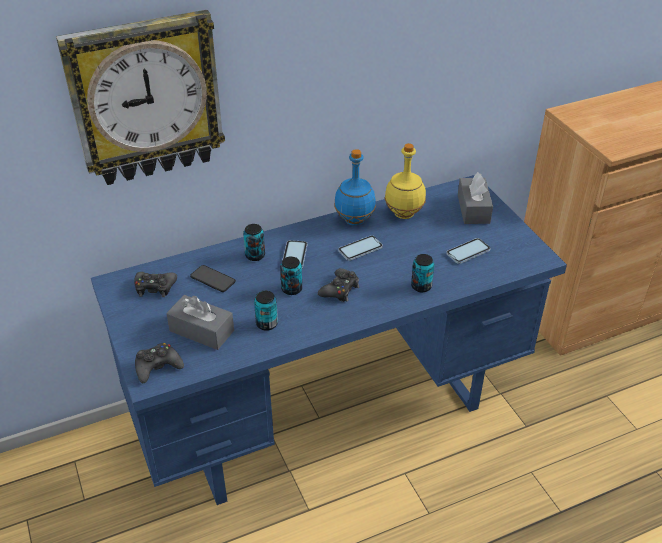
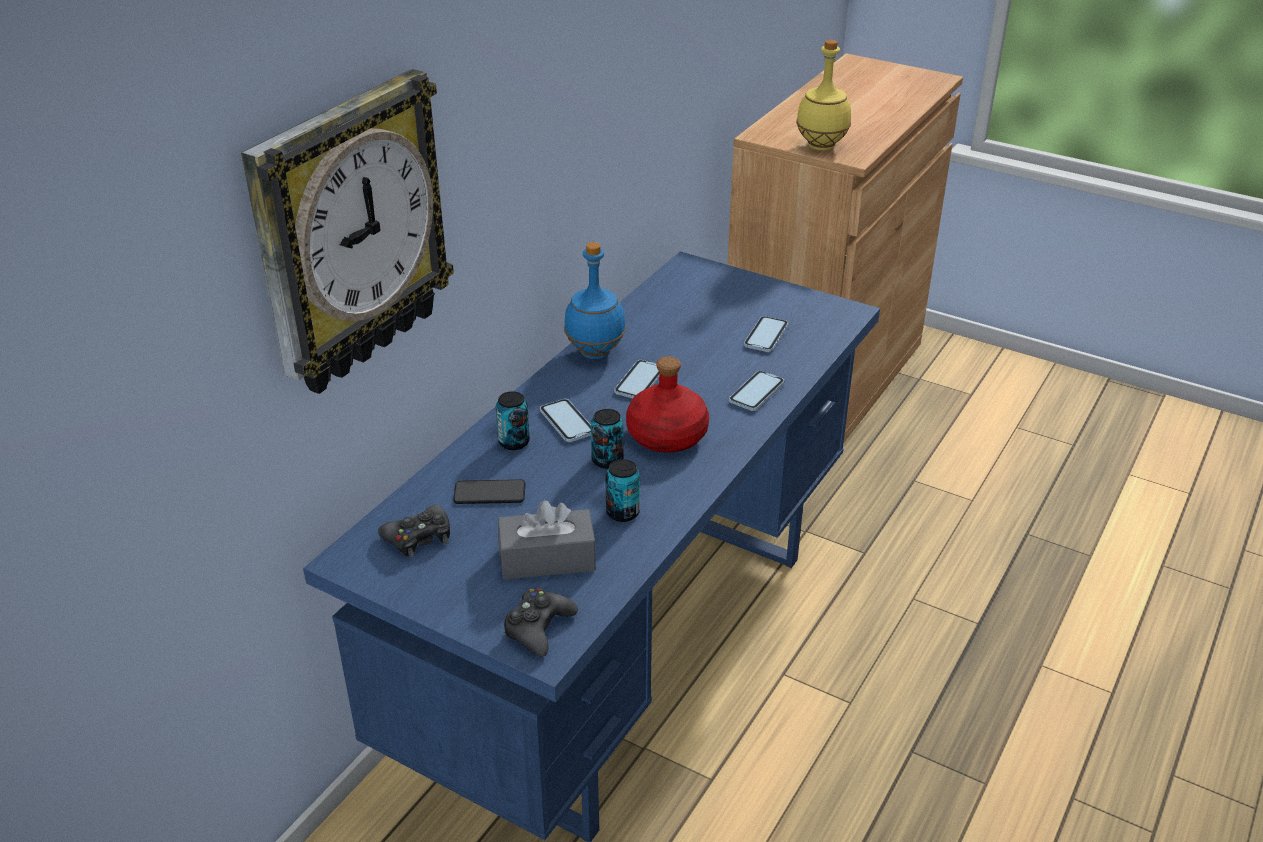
camera: 35 degrees left, 5 degrees down
black game controller [318,268,359,302] -> red bottle [626,356,709,453]
yellow bottle [385,143,426,219] -> yellow bottle moved to [796,40,851,151]
can [411,254,434,292] -> phone [729,371,784,411]
grey tissue box [458,172,493,224] -> none

